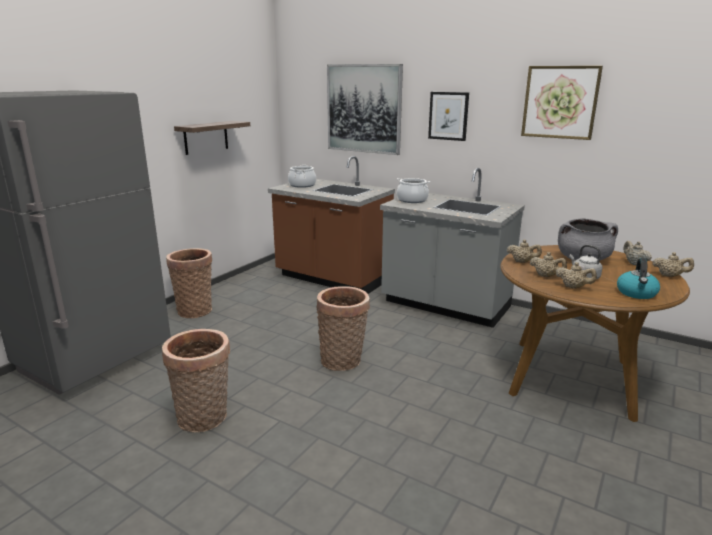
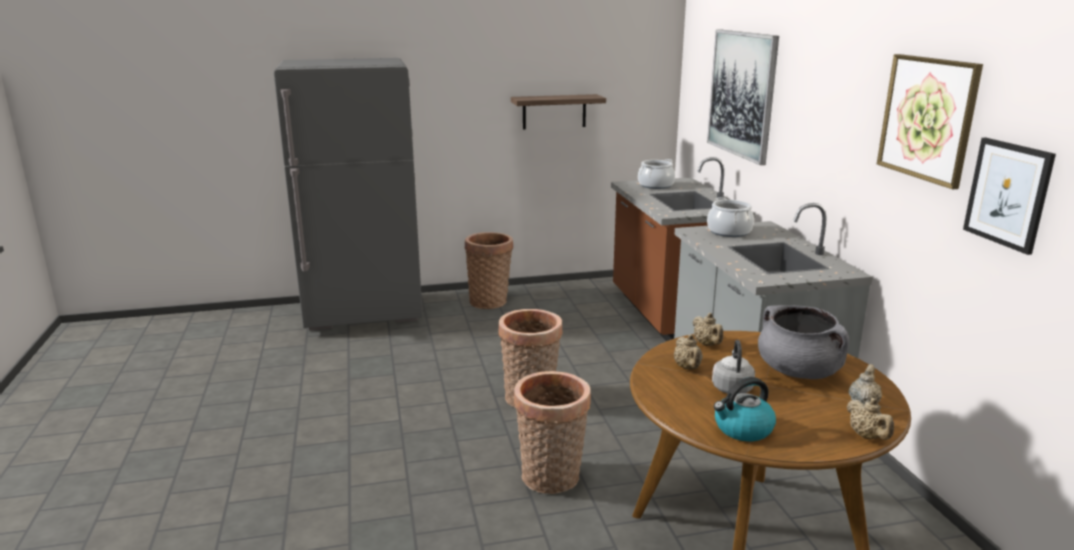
camera: 45 degrees right, 0 degrees up
basket [162,329,230,433] -> basket moved to [514,371,591,494]
picture [428,92,469,141] -> picture moved to [963,138,1056,255]
beige teapot [556,262,597,288] -> none

